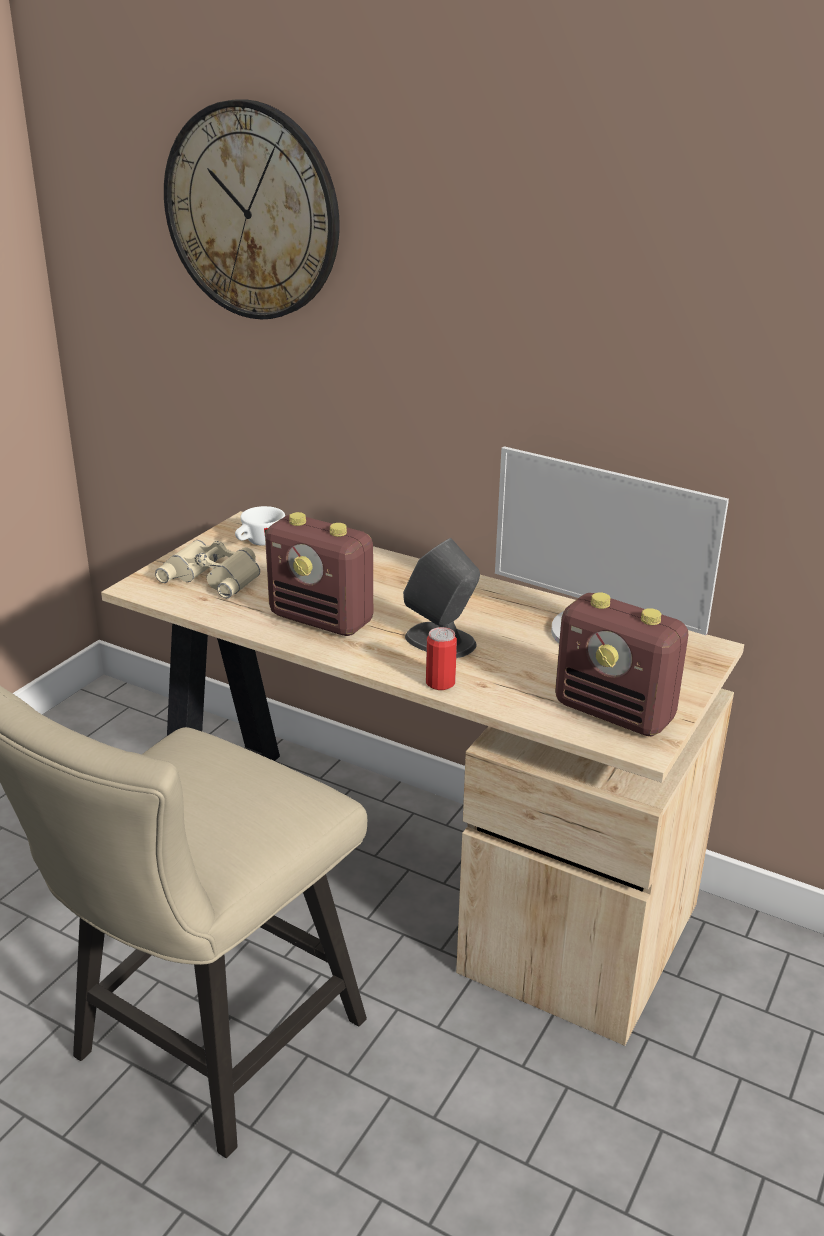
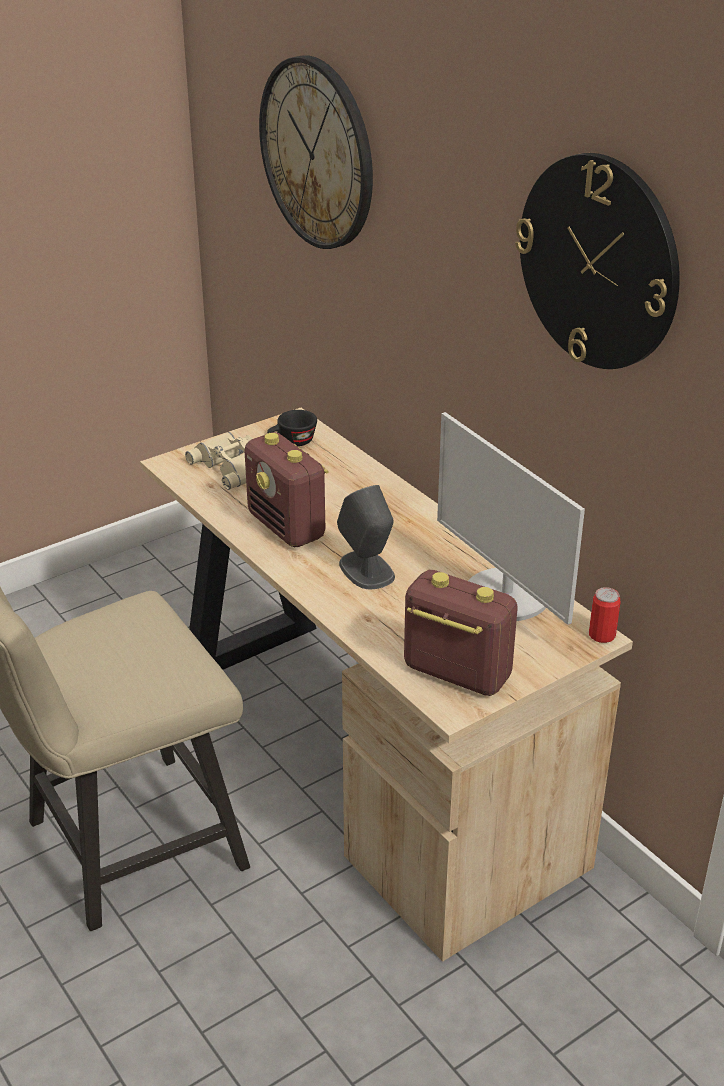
camera: 25 degrees right, 5 degrees up
white cup [235,506,285,546] -> black cup [267,410,317,446]
can [426,627,457,690] -> can moved to [589,587,621,643]
radio [555,593,688,737] -> radio turned 150 degrees clockwise [404,570,518,696]
none -> wall clock [515,153,680,369]

